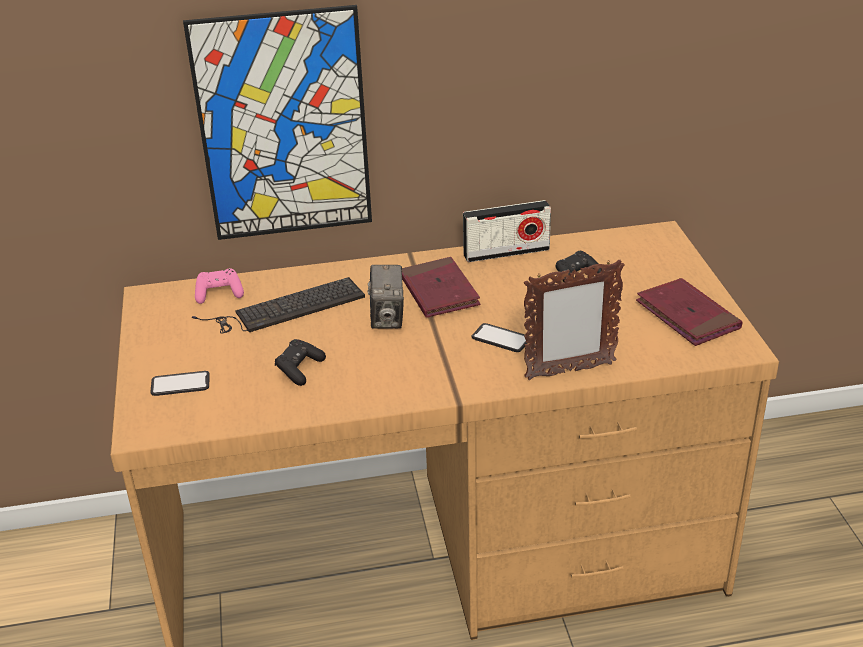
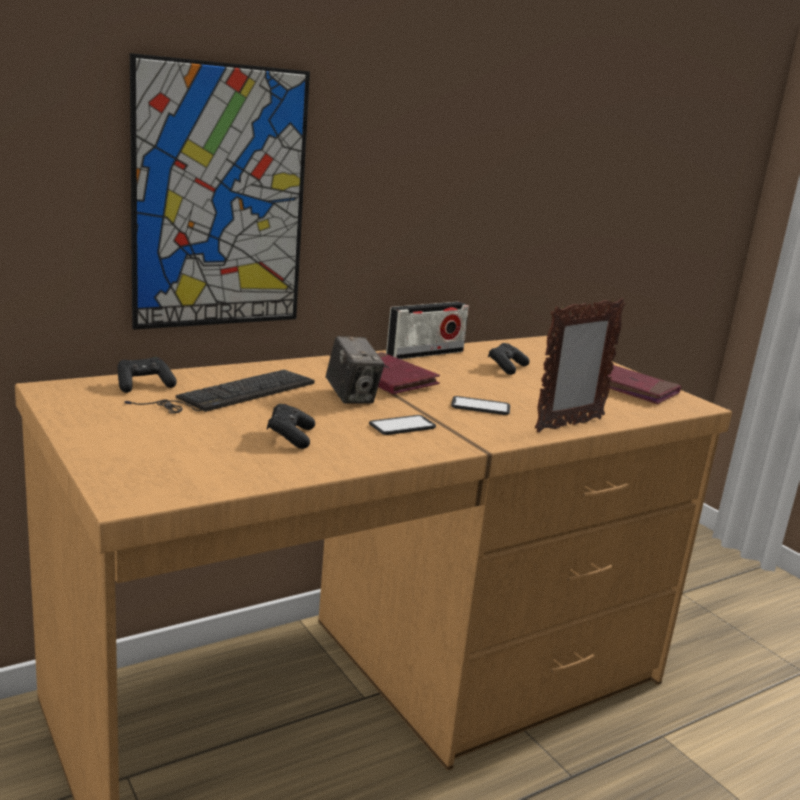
camera: 25 degrees left, 15 degrees down
phone [150,371,210,396] -> phone moved to [369,415,436,435]
pink game controller [195,268,244,304] -> black game controller [118,357,177,393]

